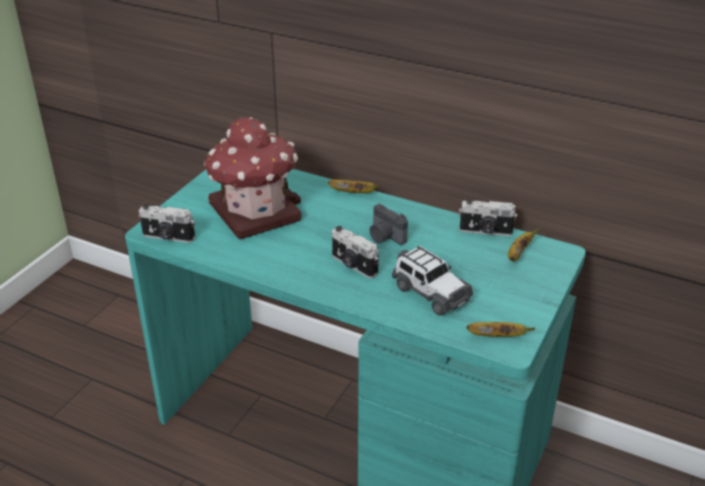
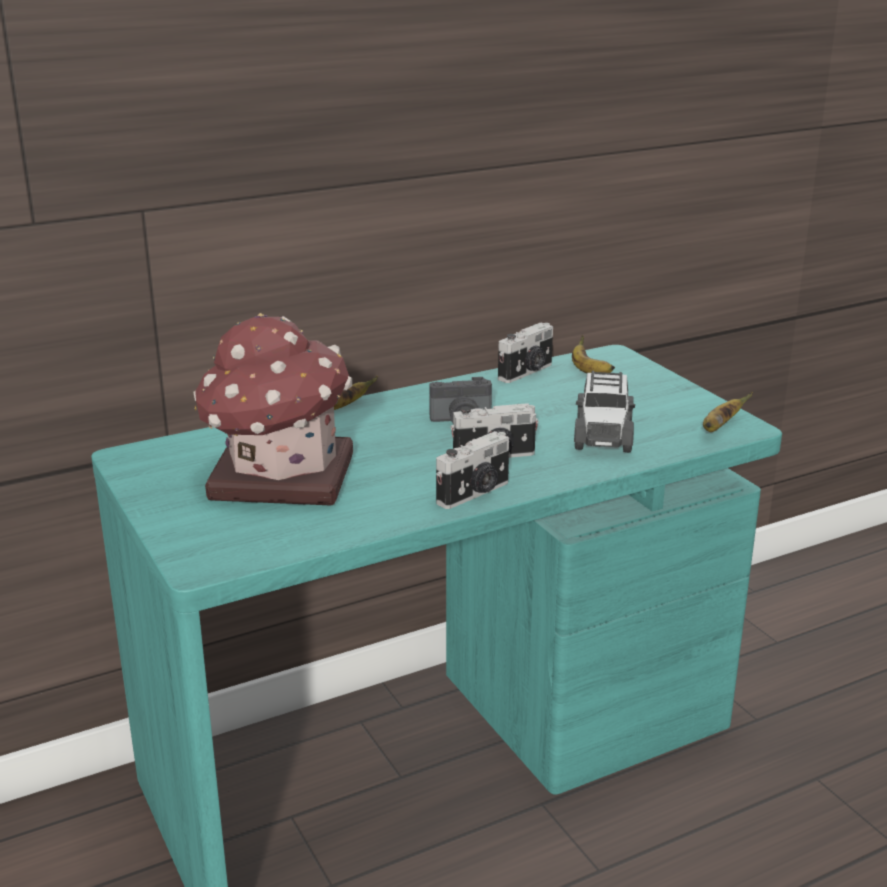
camera: 55 degrees left, 10 degrees down
camera [139,204,195,243] -> camera moved to [436,431,509,509]
toy car [392,246,473,315] -> toy car turned 105 degrees clockwise [574,371,635,453]

